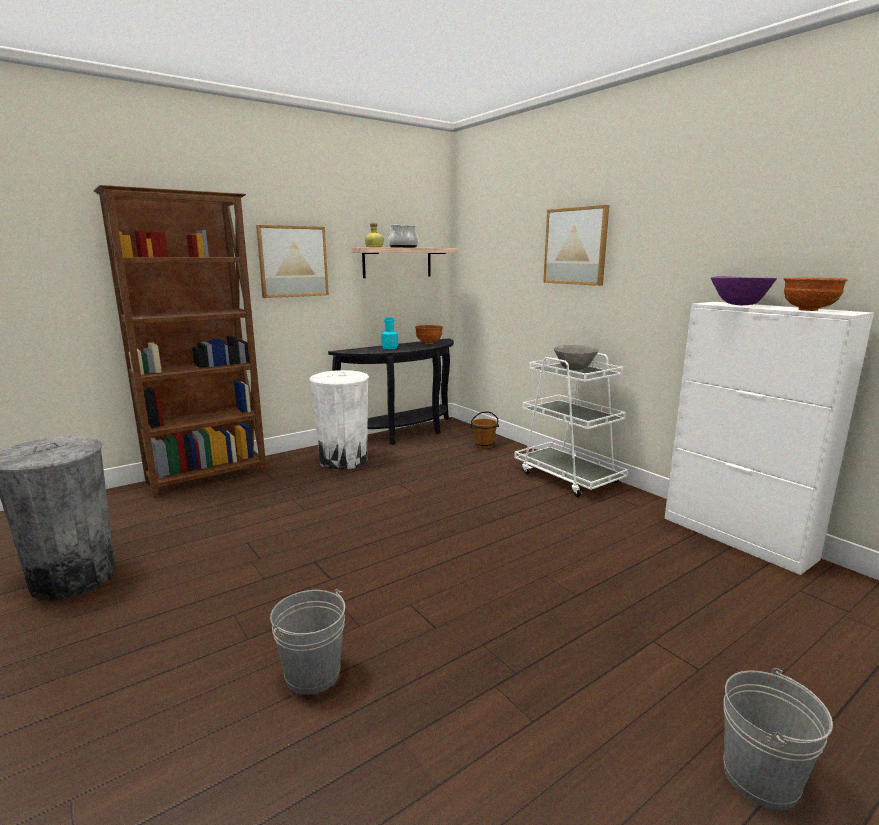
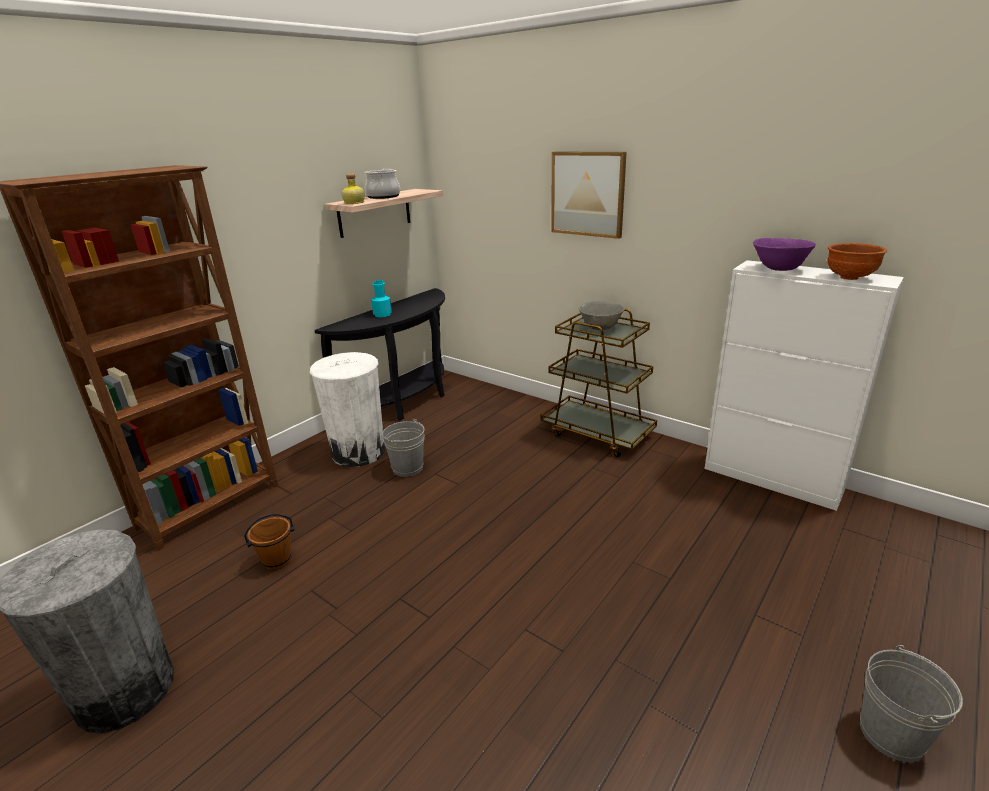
camera: 15 degrees left, 10 degrees up
picture [256,225,329,298] -> none
grey bucket [270,589,345,695] -> grey bucket moved to [382,419,425,477]
brown bowl [415,325,443,344] -> none
brown bucket [470,411,499,449] -> brown bucket moved to [244,514,294,570]
white cart [514,353,628,497] -> brown cart [541,309,657,457]

